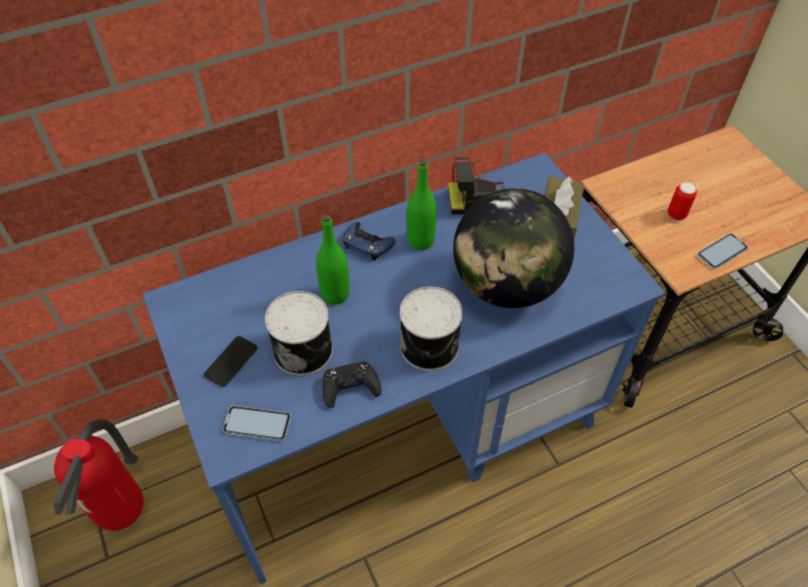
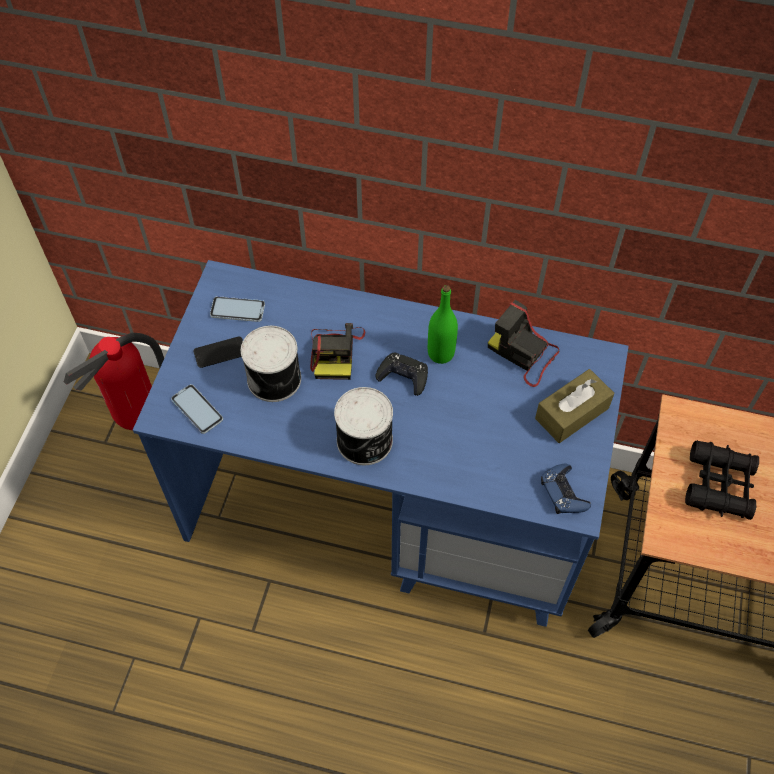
camera: 40 degrees right, 5 degrees up
green bottle [316,214,350,305] -> camera [310,323,365,380]
black game controller [322,361,382,408] -> black game controller moved to [376,352,428,396]
blue game controller [343,222,395,261] -> blue game controller moved to [541,463,591,514]
globe [453,188,574,308] -> none
can [667,182,697,220] -> black binoculars [685,440,759,520]
phone [697,233,748,269] -> phone moved to [210,296,265,322]

